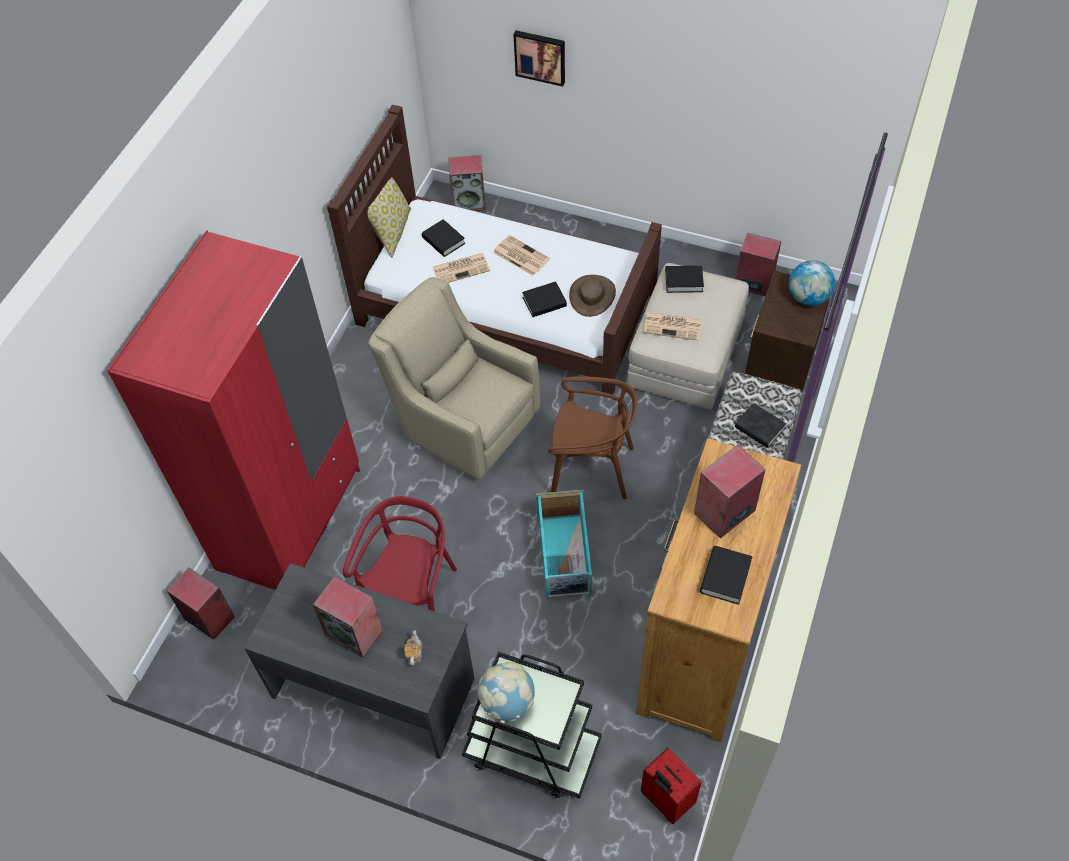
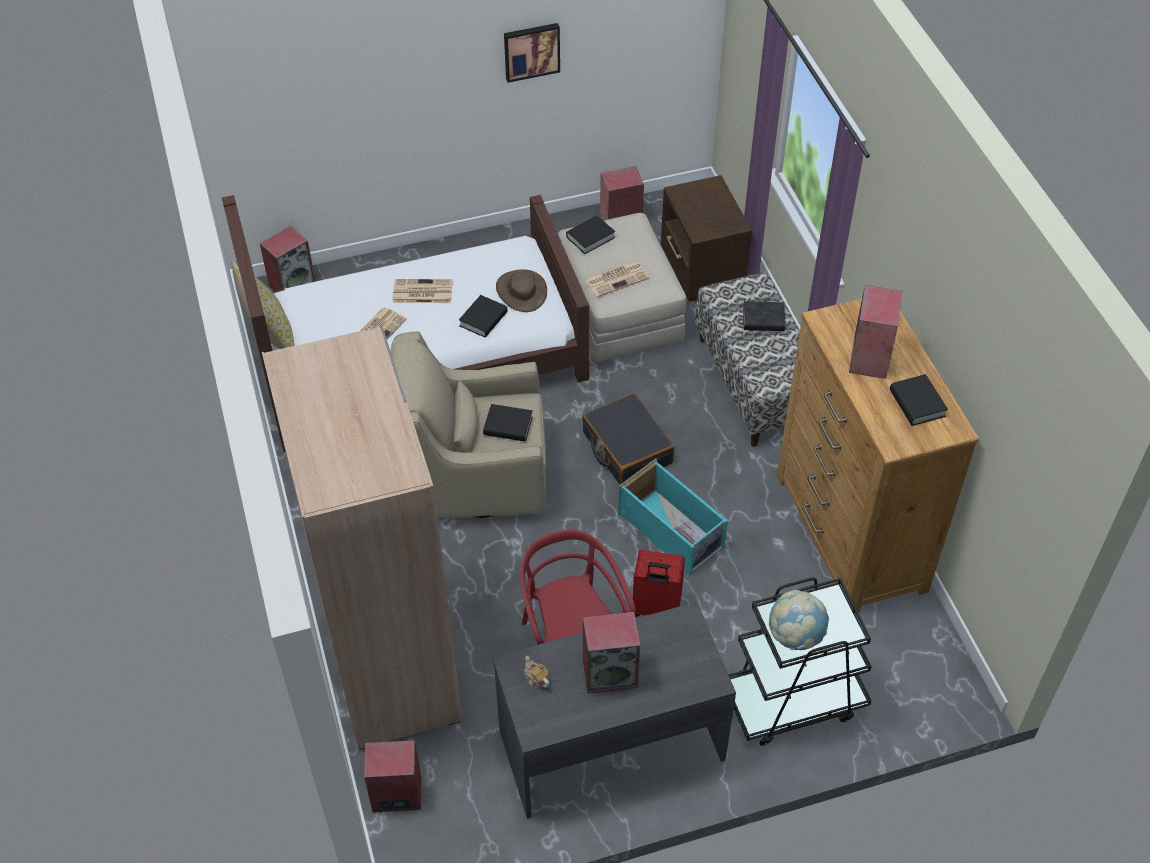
camera: 40 degrees left, 5 degrees down
red wardrobe [107,230,360,590] -> beige wardrobe [262,326,461,750]
teapot [404,630,422,665] -> teapot moved to [524,656,550,688]
black book [422,219,465,257] -> black book moved to [483,404,533,442]
picture [513,30,565,87] -> picture moved to [504,23,560,83]
brown chair [548,376,637,499] -> black suitcase [582,393,675,485]
red suitcase [641,748,701,824] -> red suitcase moved to [633,550,685,617]
globe [789,260,835,306] -> none

